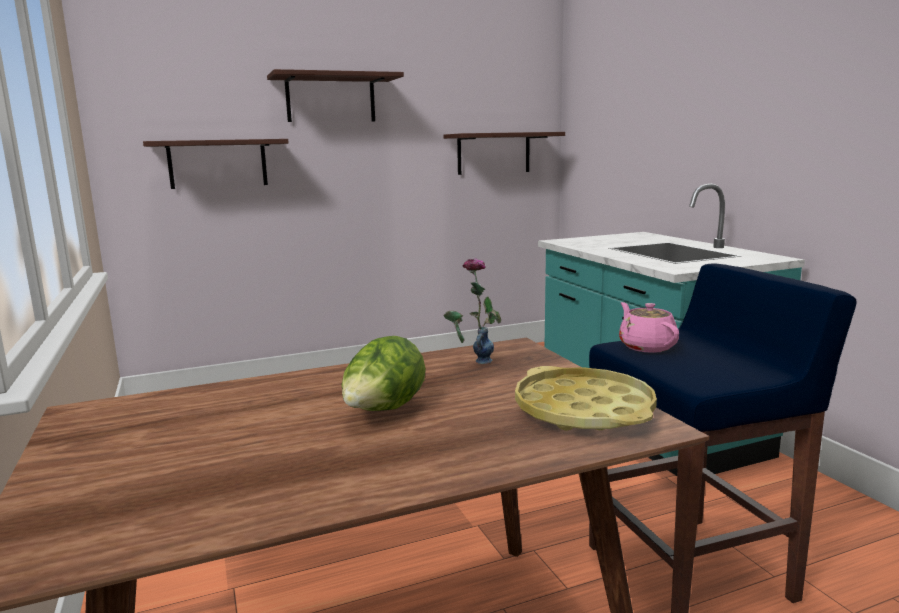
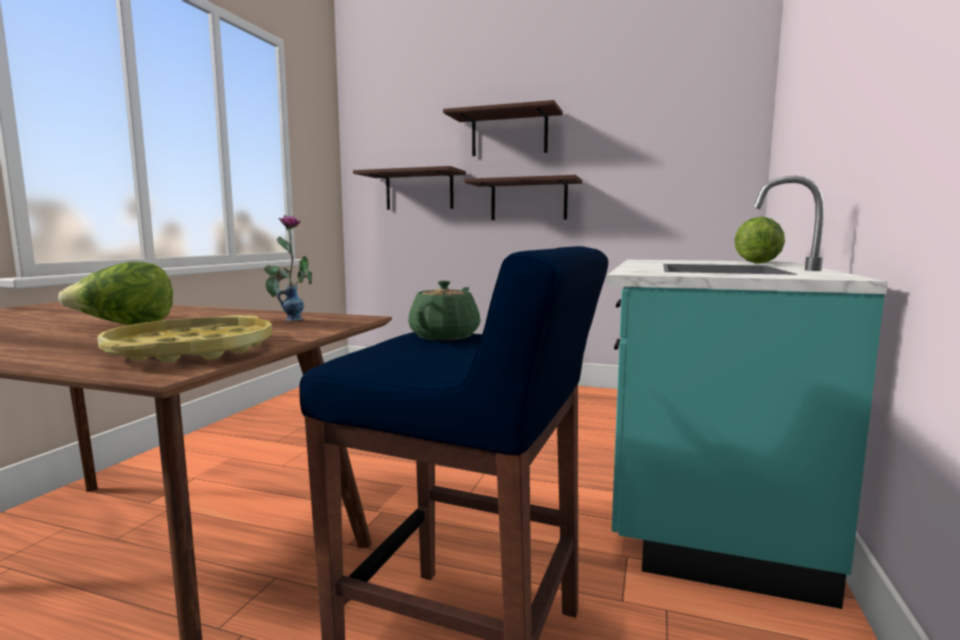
camera: 40 degrees right, 5 degrees down
shelf [444,132,565,175] -> shelf moved to [464,175,583,220]
pink teapot [619,302,679,353] -> green teapot [408,280,480,340]
none -> lettuce [734,217,785,263]

